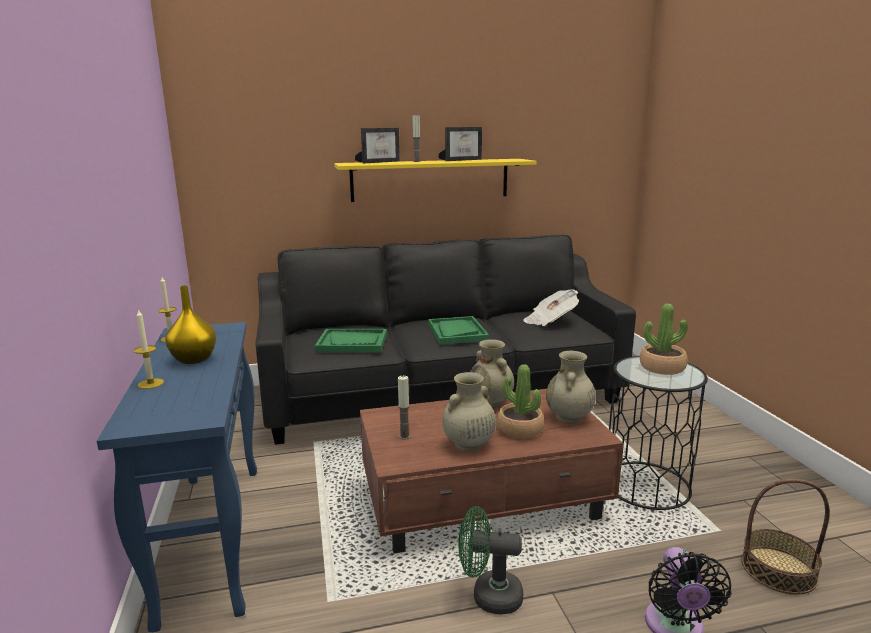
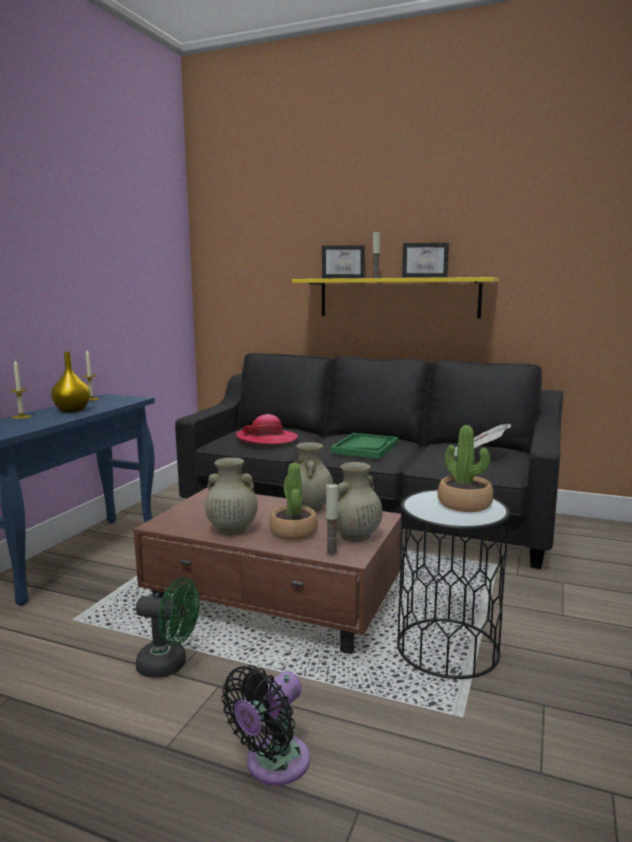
camera: 35 degrees right, 5 degrees down
green tray [315,329,387,352] -> hat [235,414,298,444]
candle [398,376,410,440] -> candle moved to [326,483,338,556]
green fan [458,506,523,614] -> green fan turned 150 degrees clockwise [136,578,199,678]
basket [741,479,830,595] -> none

